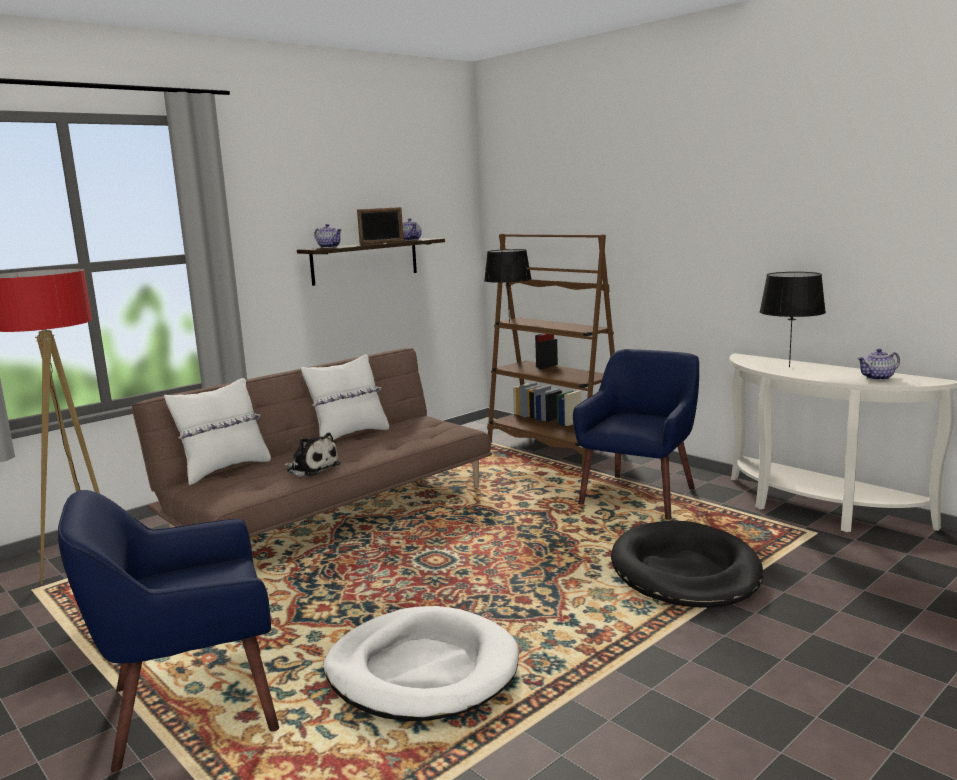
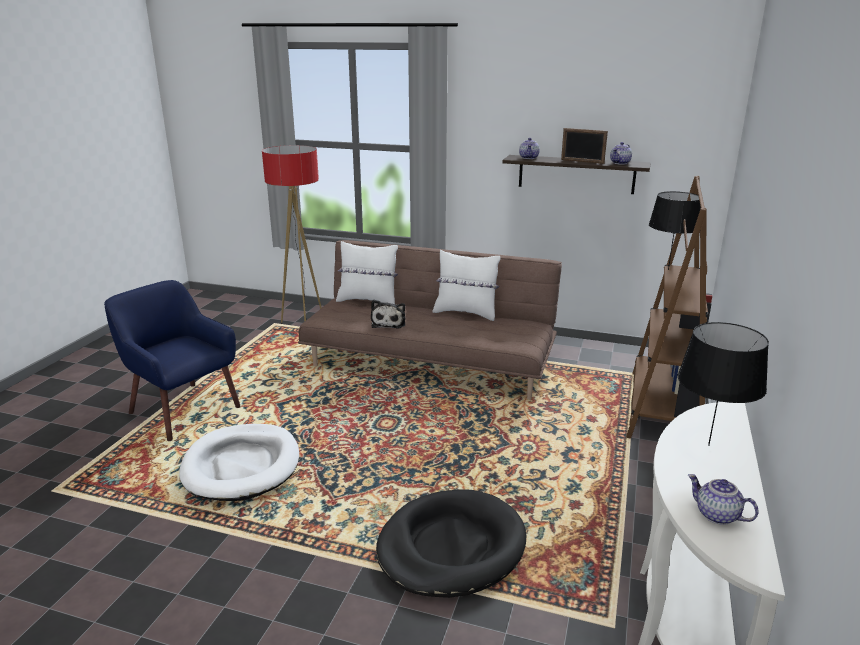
camera: 60 degrees right, 10 degrees up
blue armchair [573,349,699,520] -> none

